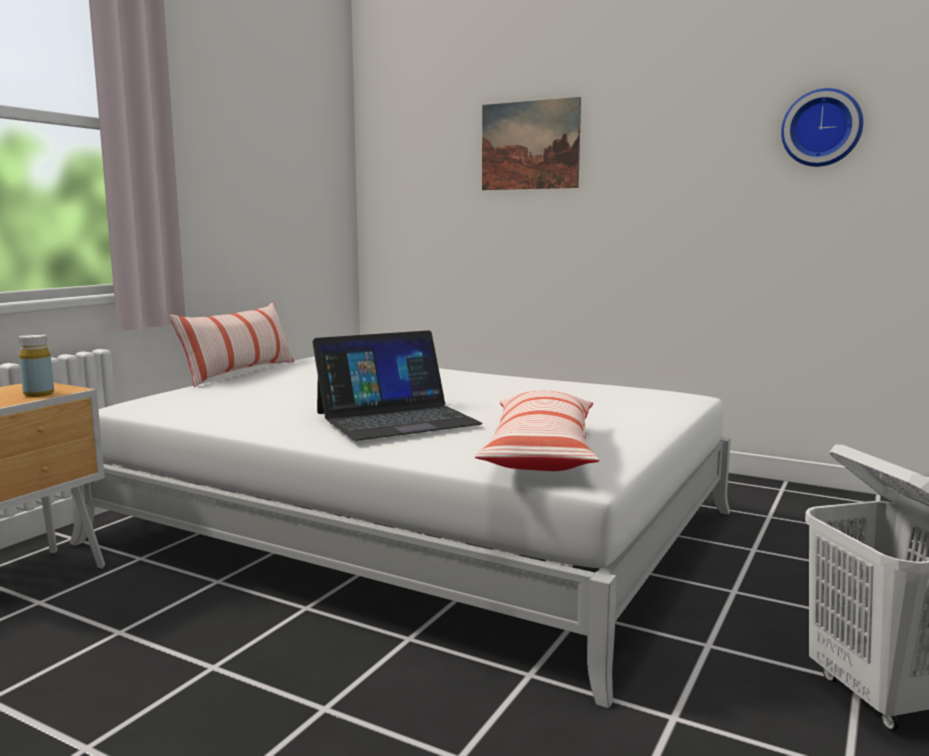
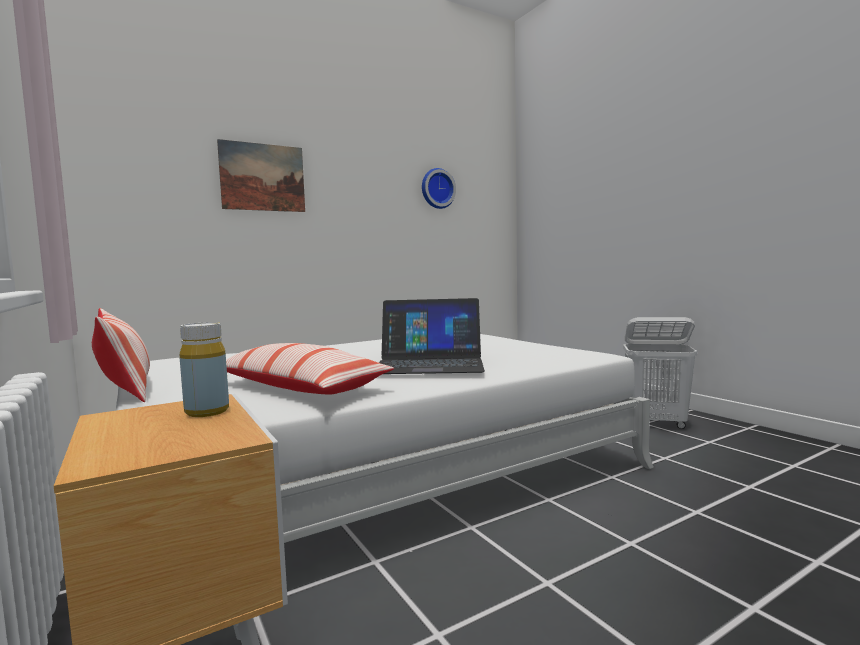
camera: 60 degrees left, 5 degrees down
laptop [312,330,483,441] -> laptop turned 90 degrees clockwise [379,298,485,374]
pillow [475,391,599,471] -> pillow moved to [226,343,394,395]

